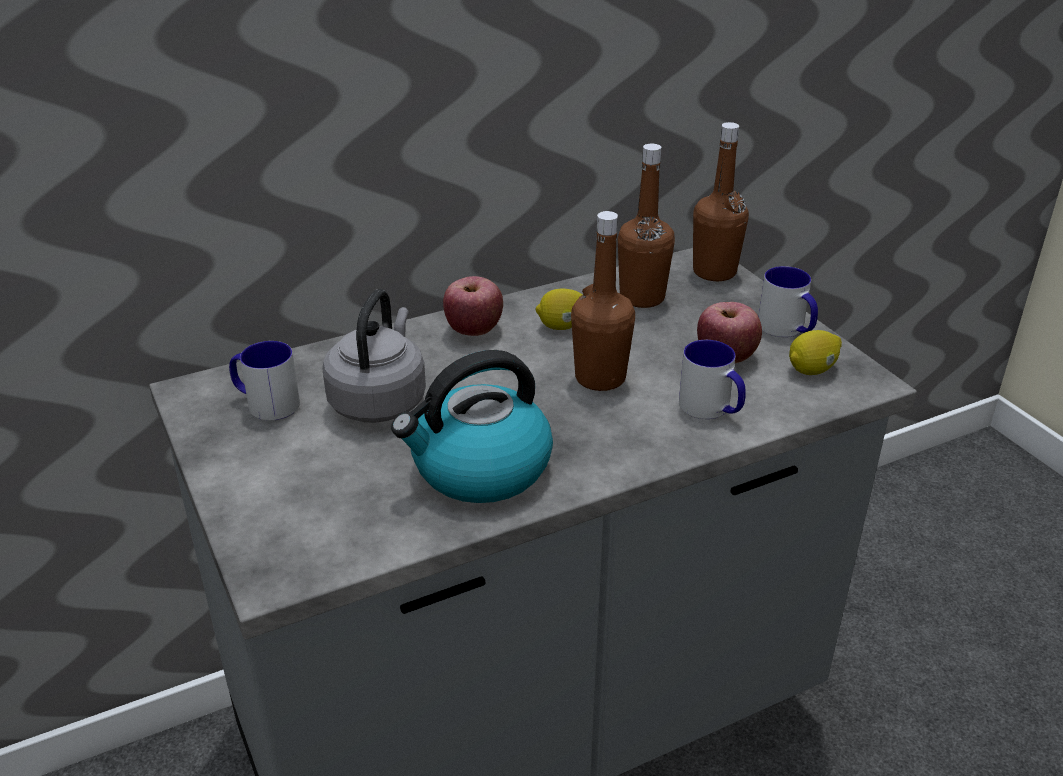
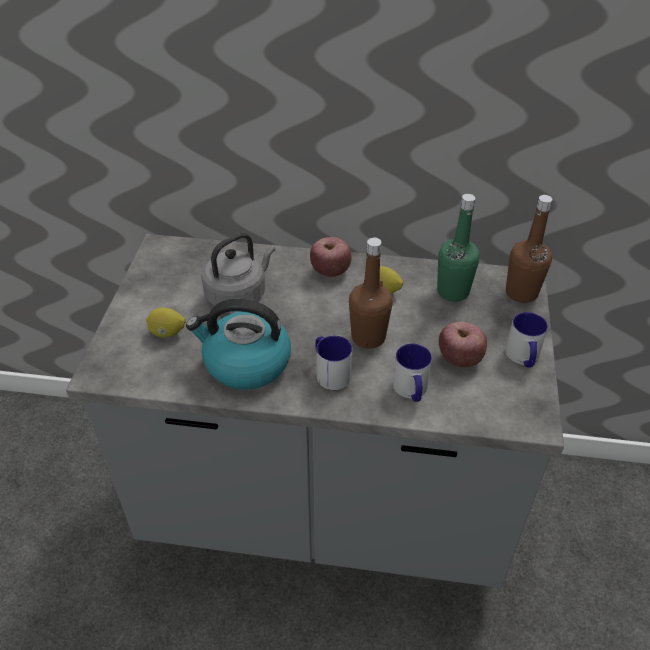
camera: 35 degrees right, 10 degrees up
mug [229,341,300,420] -> mug moved to [315,336,352,390]
brown bottle [618,144,675,308] -> green bottle [437,194,480,302]
lemon [789,330,842,375] -> lemon moved to [146,308,186,338]

